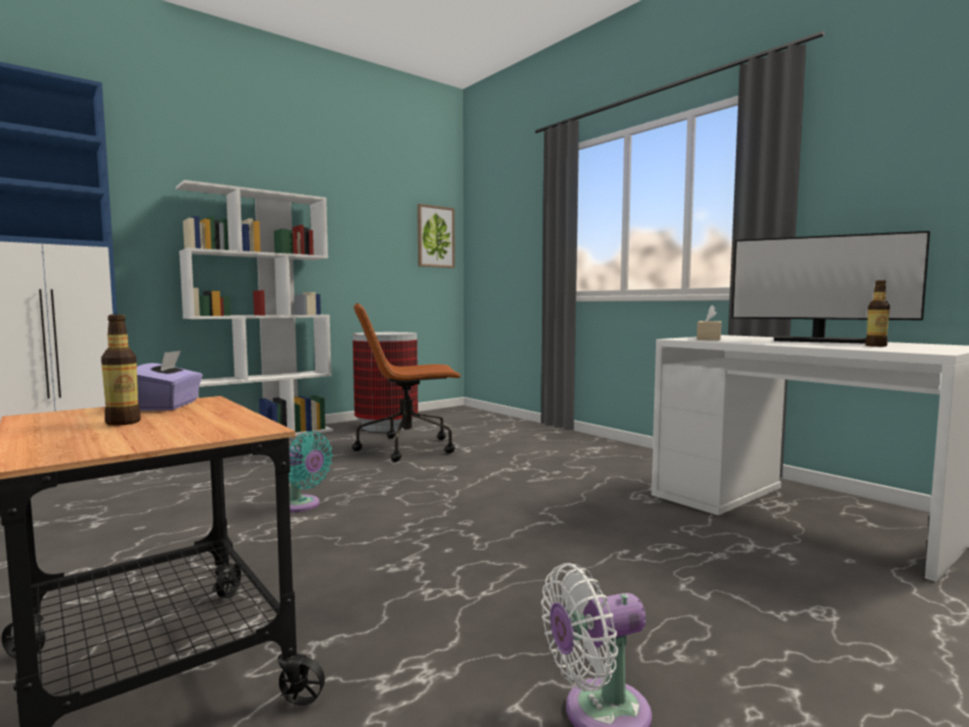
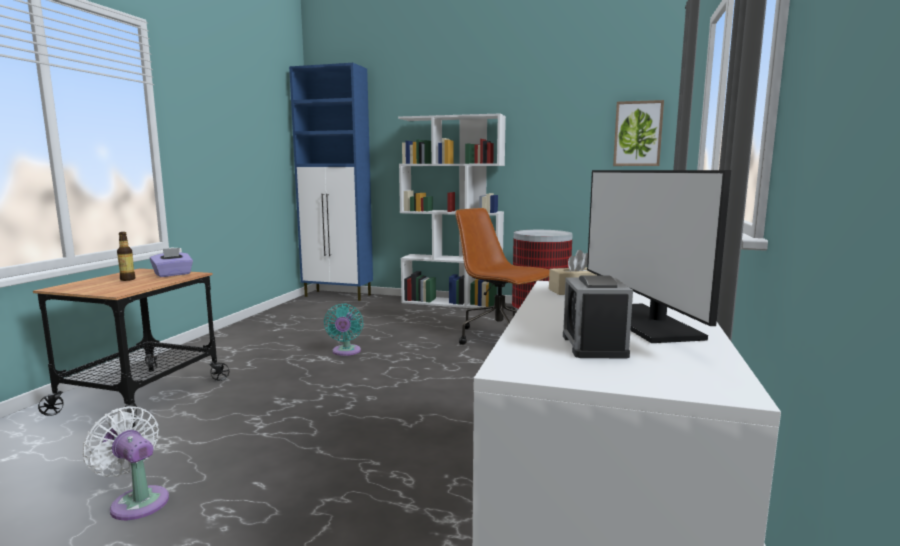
camera: 55 degrees right, 5 degrees up
bottle [865,280,890,347] -> alarm clock [563,275,633,359]

